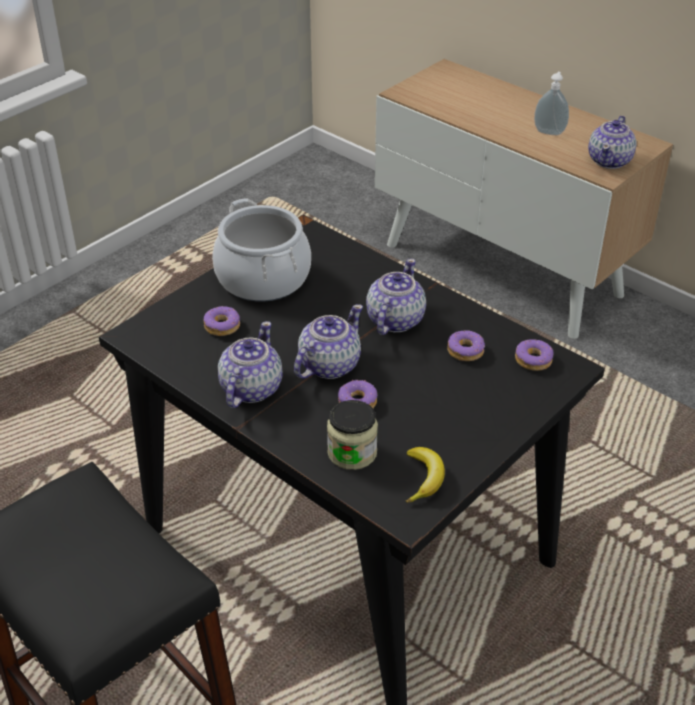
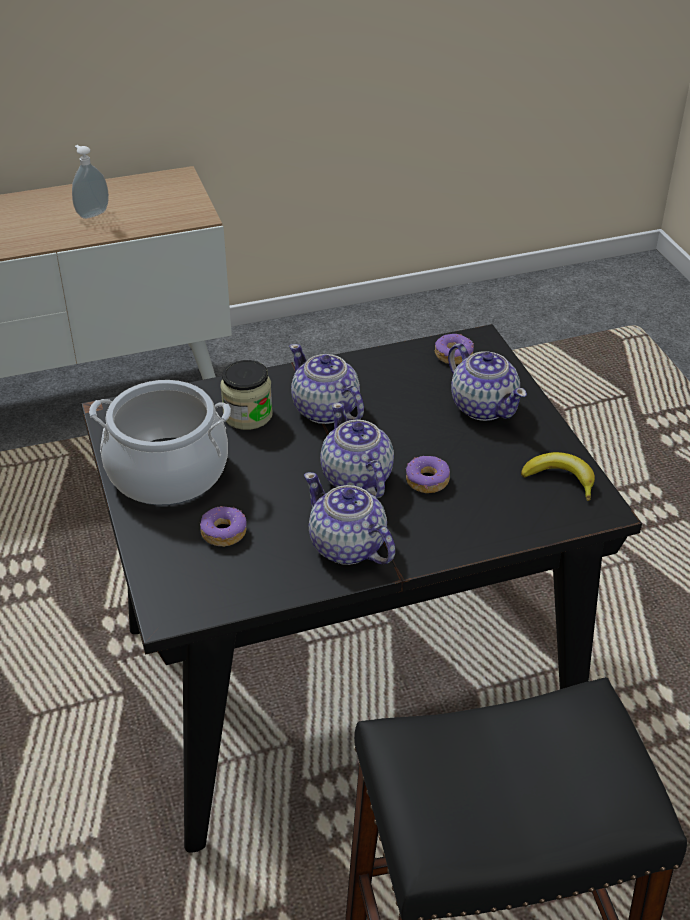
camera: 60 degrees left, 0 degrees up
jar [327,400,378,470] -> jar moved to [220,360,273,430]
donut [447,330,485,361] -> none
teapot [588,116,637,169] -> teapot moved to [448,343,527,421]

